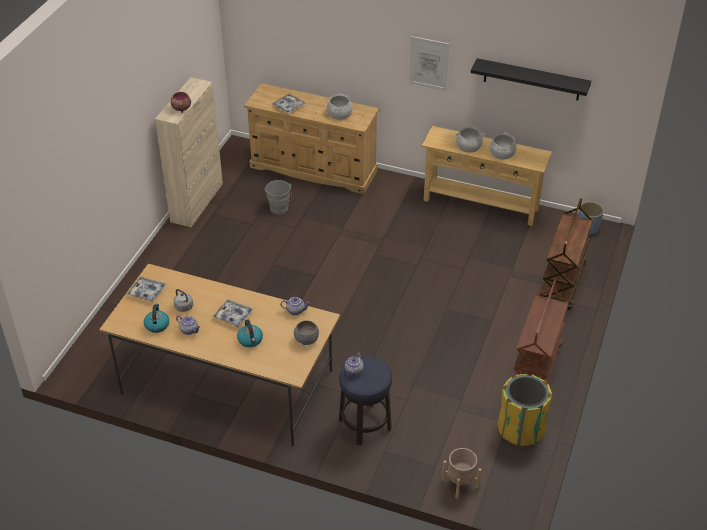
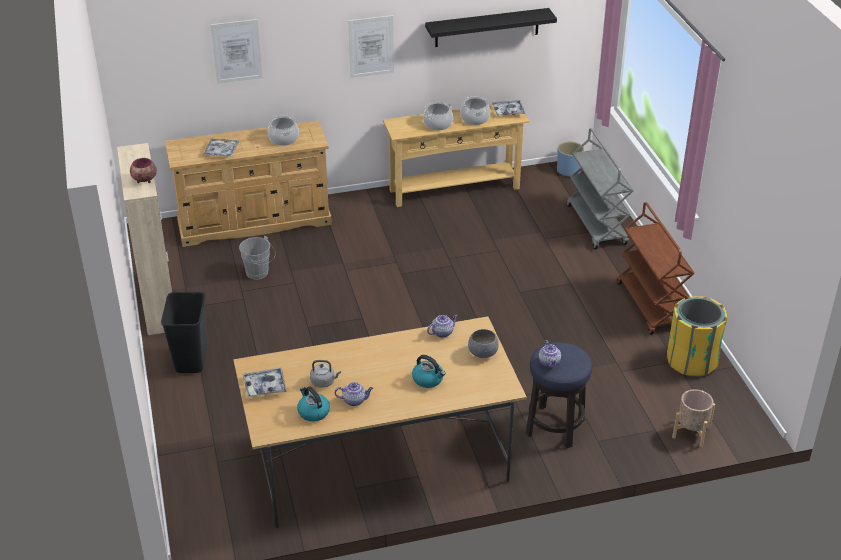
camera: 35 degrees left, 5 degrees down
tray [212,299,254,327] -> tray moved to [492,100,525,116]
brown cart [540,198,593,310] -> grey cart [567,128,633,249]
none -> black trash can [161,292,207,373]
none -> picture [210,19,263,84]

